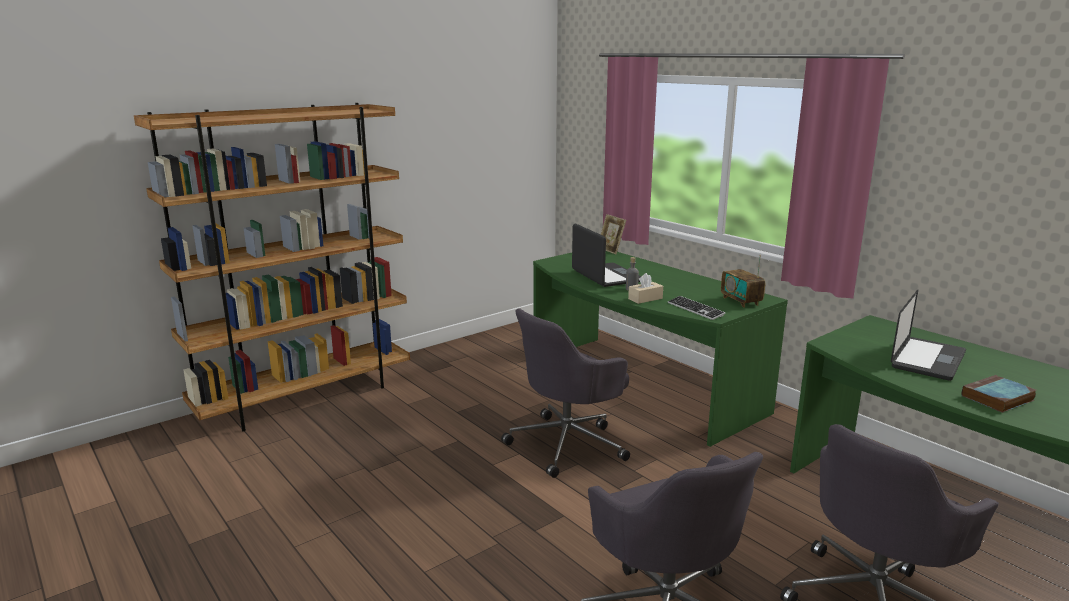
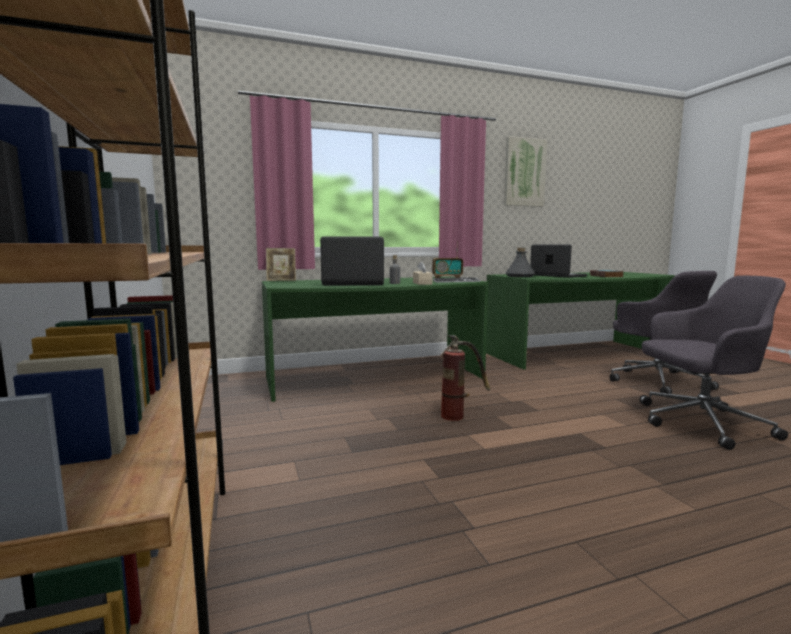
camera: 70 degrees left, 10 degrees down
grey office chair [501,308,630,478] -> fire extinguisher [440,335,490,421]
none -> picture [504,136,547,207]
none -> grey bottle [506,248,536,277]

